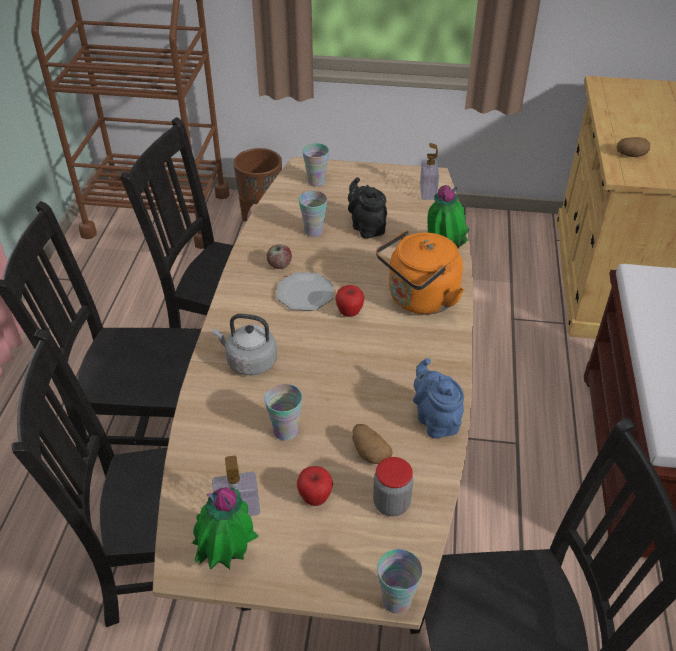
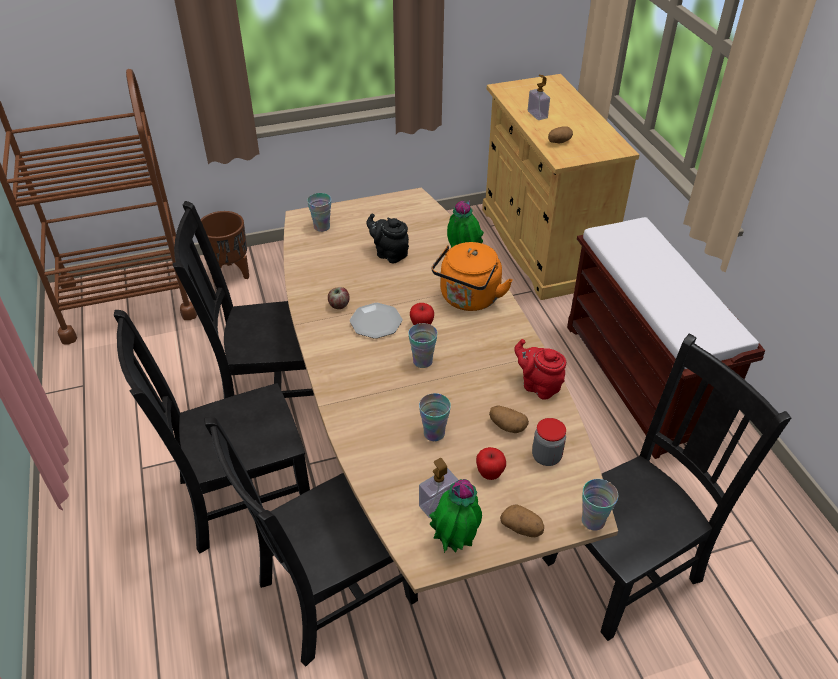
camera: 25 degrees left, 0 degrees up
grey kettle [213,314,277,375] -> none
cup [299,191,328,237] -> cup moved to [408,323,438,368]
blue teapot [413,358,464,438] -> red teapot [514,339,566,400]
soap dispenser [420,143,439,200] -> soap dispenser moved to [528,75,550,120]
none -> potato [500,504,544,537]

